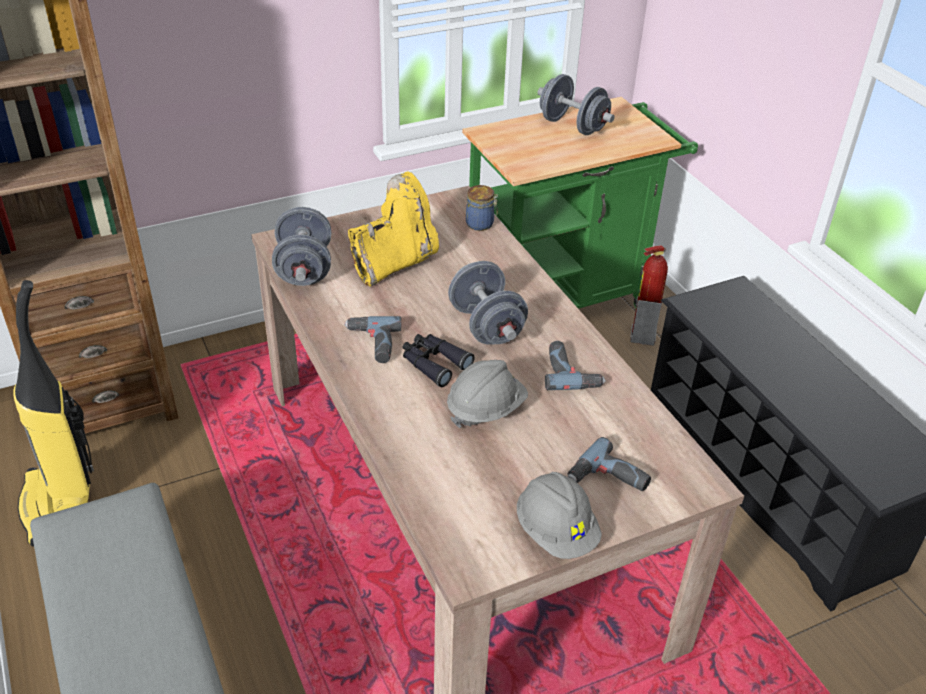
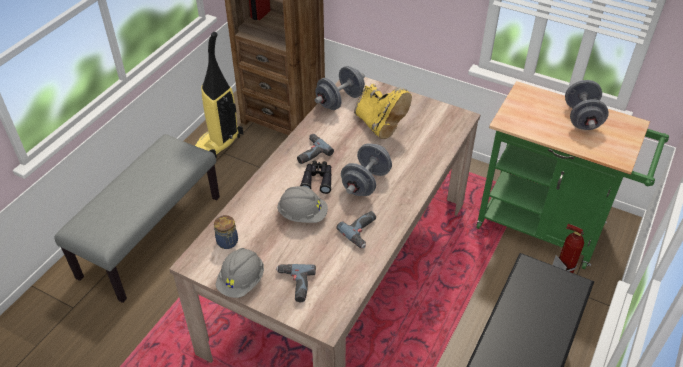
camera: 55 degrees right, 5 degrees up
yellow boot [348,172,439,287] -> yellow boot turned 45 degrees clockwise [354,84,412,139]
jar [466,185,498,231] -> jar moved to [214,215,238,249]

